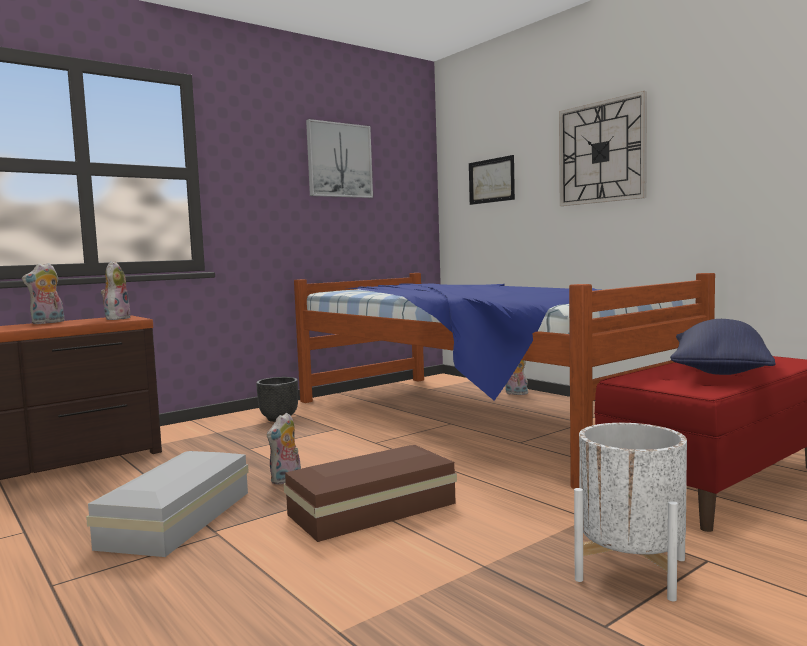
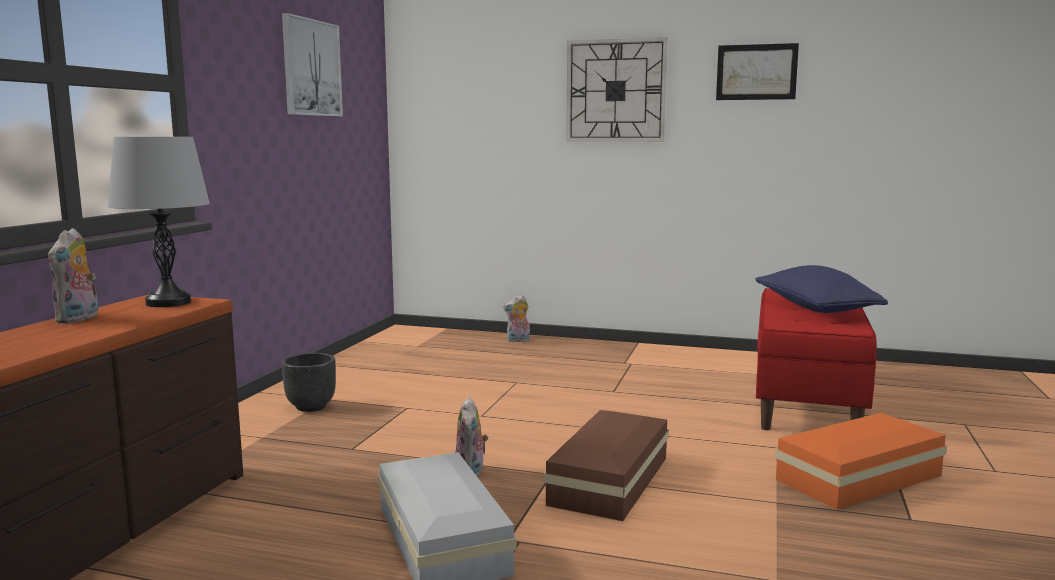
camera: 35 degrees left, 5 degrees up
plush toy [101,261,131,320] -> grey table lamp [108,137,210,307]
bed [294,273,715,489] -> none
picture [469,155,515,205] -> picture moved to [716,43,799,100]
white planter [574,423,687,601] -> orange storage box [775,413,947,510]

